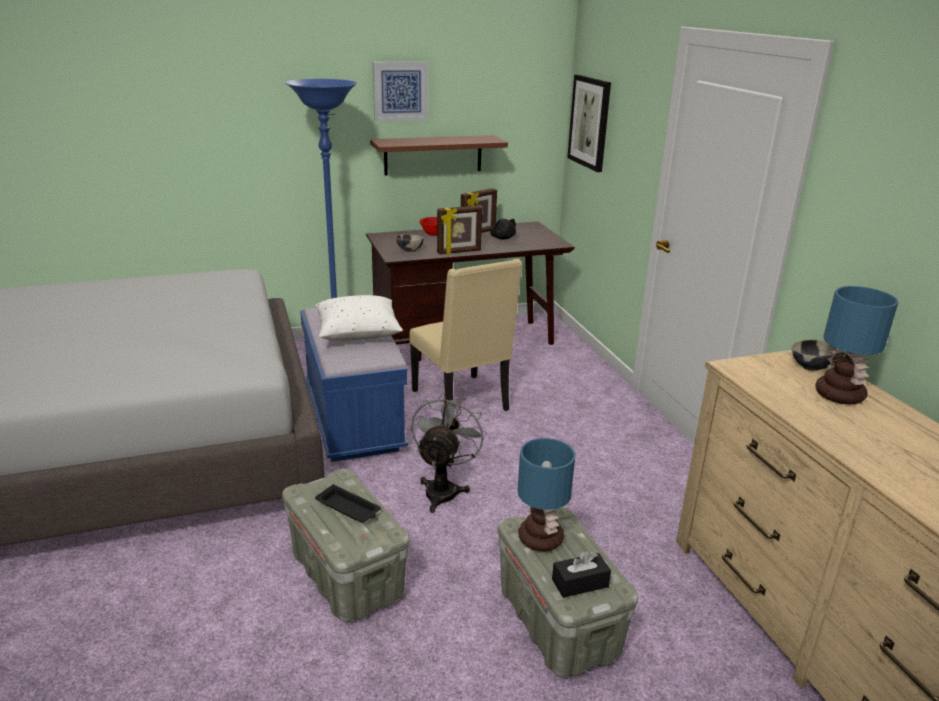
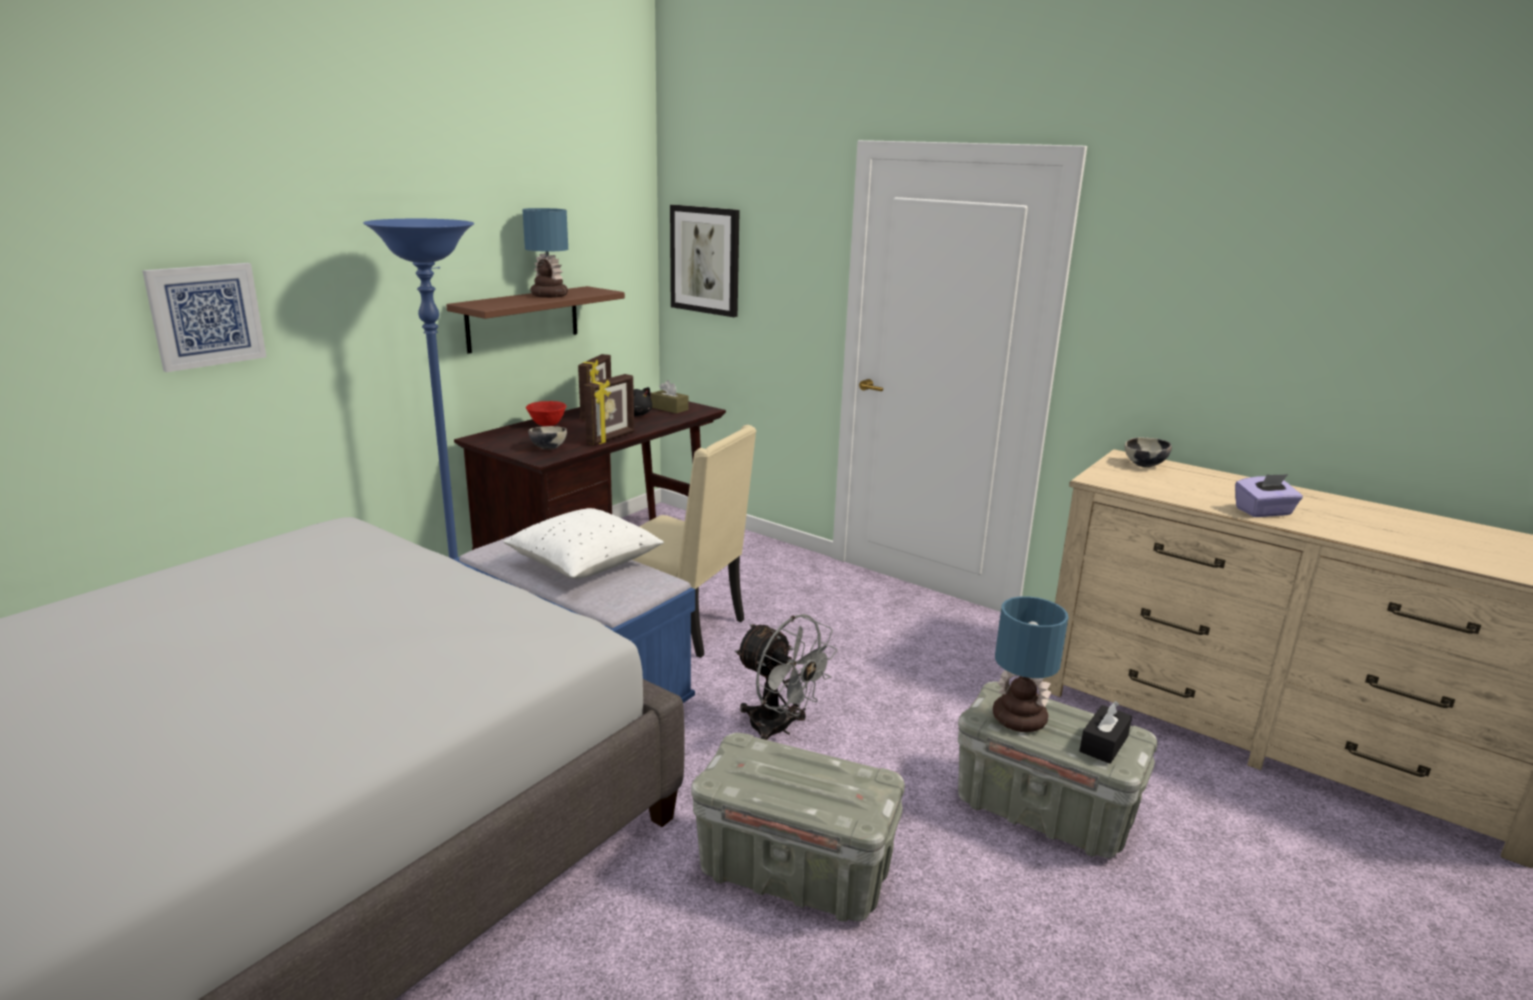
camera: 35 degrees left, 5 degrees down
black tray [315,484,381,523] -> none
picture [373,62,428,121] -> picture moved to [142,263,266,372]
grey fan [411,393,486,513] -> grey fan turned 150 degrees clockwise [735,614,838,740]
table lamp [815,286,899,405] -> table lamp moved to [522,208,568,298]
none -> brown tissue box [651,380,688,414]
none -> purple tissue box [1235,474,1303,517]

